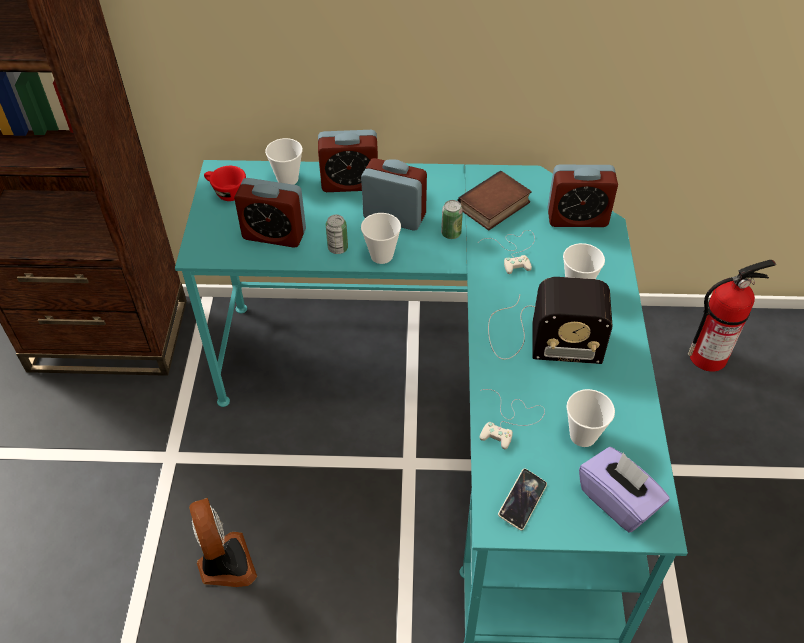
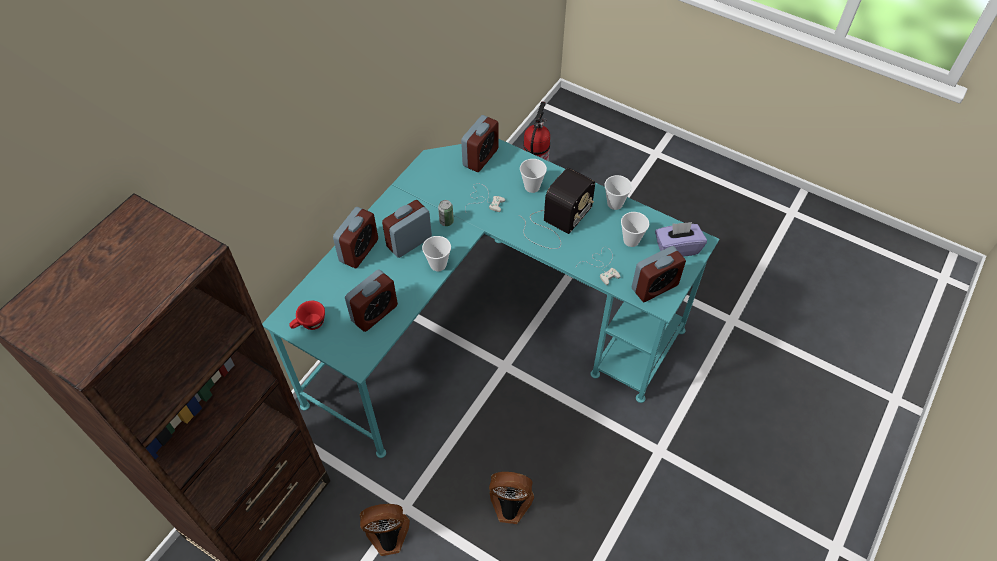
camera: 60 degrees left, 5 degrees up
cup [265,138,303,185] -> cup moved to [605,175,632,210]
can [326,215,348,254] -> none
book [457,170,532,230] -> none
phone [498,468,547,530] -> alarm clock [632,246,686,302]
none -> fan [359,504,410,556]

